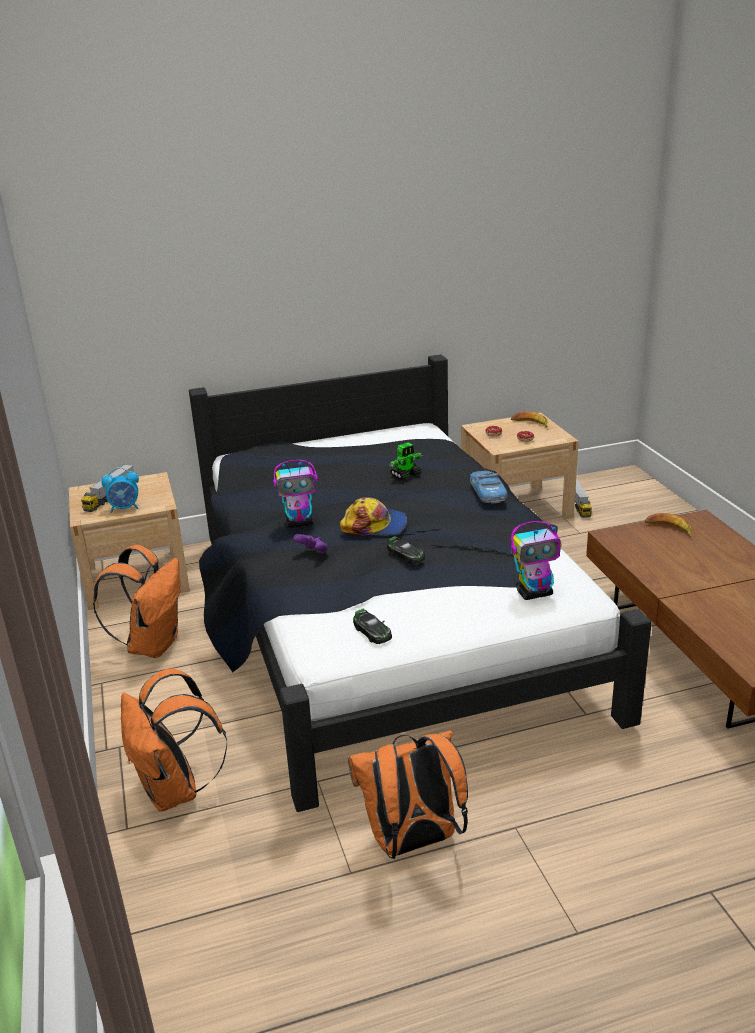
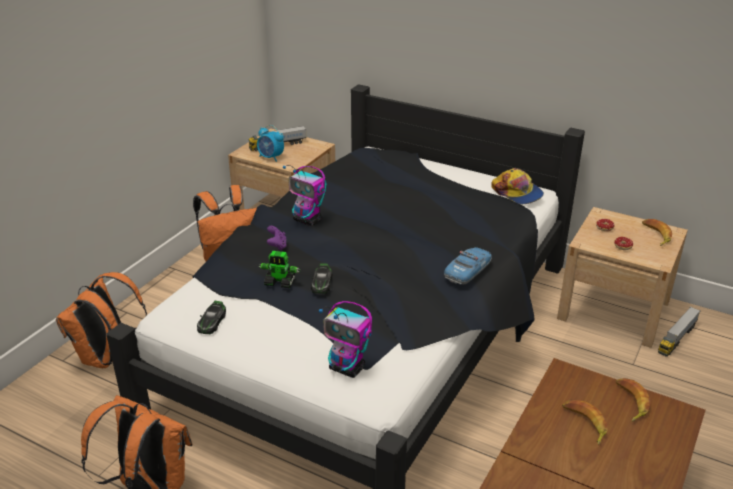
camera: 45 degrees right, 5 degrees up
cap [340,497,407,536] -> cap moved to [491,168,544,204]
toy robot [389,442,423,480] -> toy robot moved to [258,251,300,288]
none -> banana [562,400,608,445]

